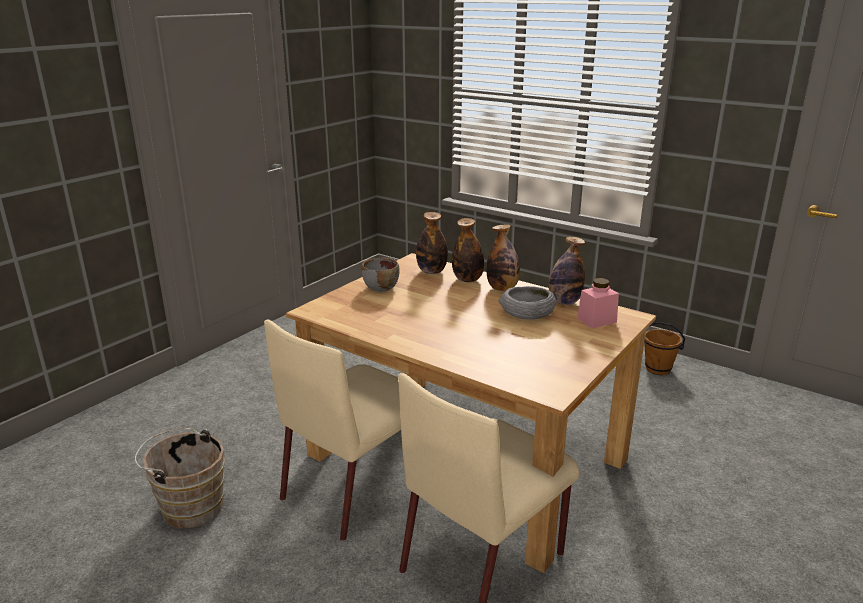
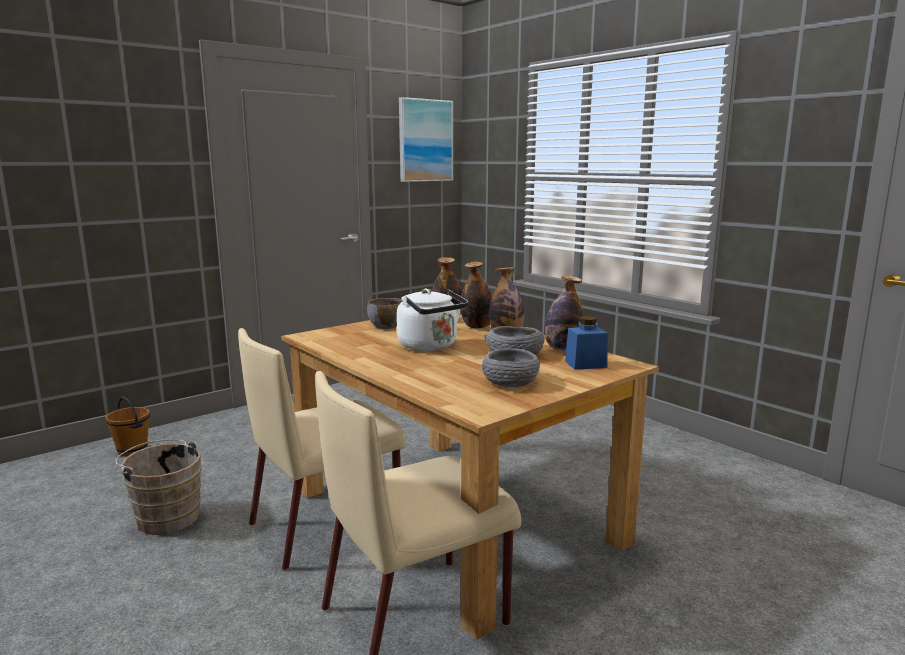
camera: 15 degrees right, 10 degrees down
pink jar [577,278,619,328] -> blue jar [565,316,608,370]
brown bucket [644,322,685,375] -> brown bucket moved to [105,397,150,456]
none -> white kettle [397,289,468,351]
none -> picture [399,97,453,182]
none -> grey bowl [482,348,540,387]

